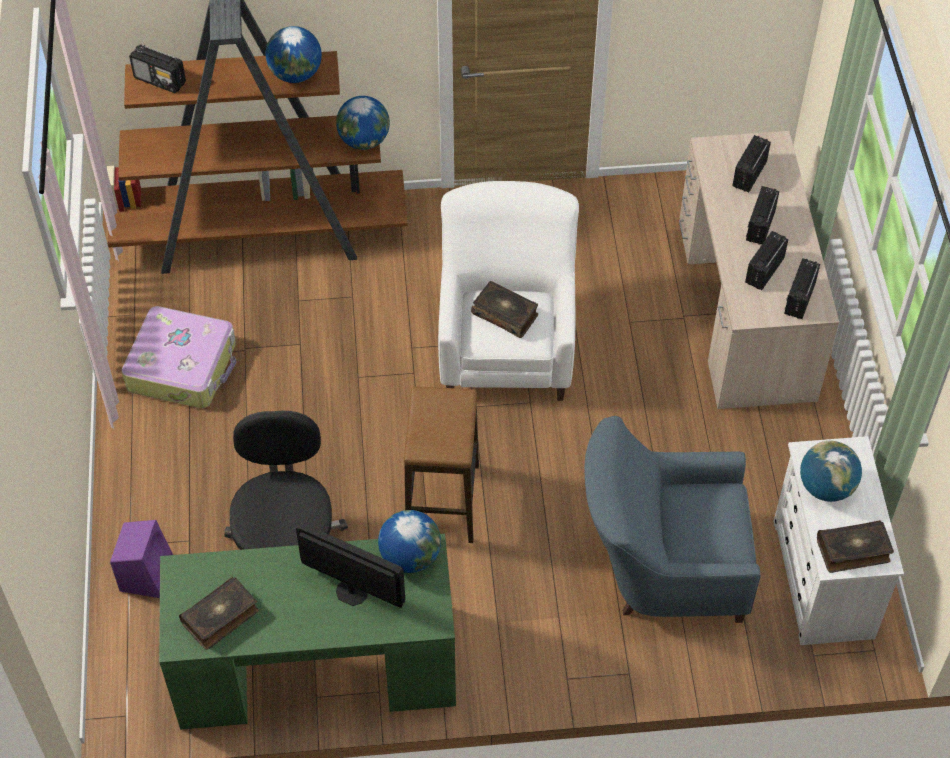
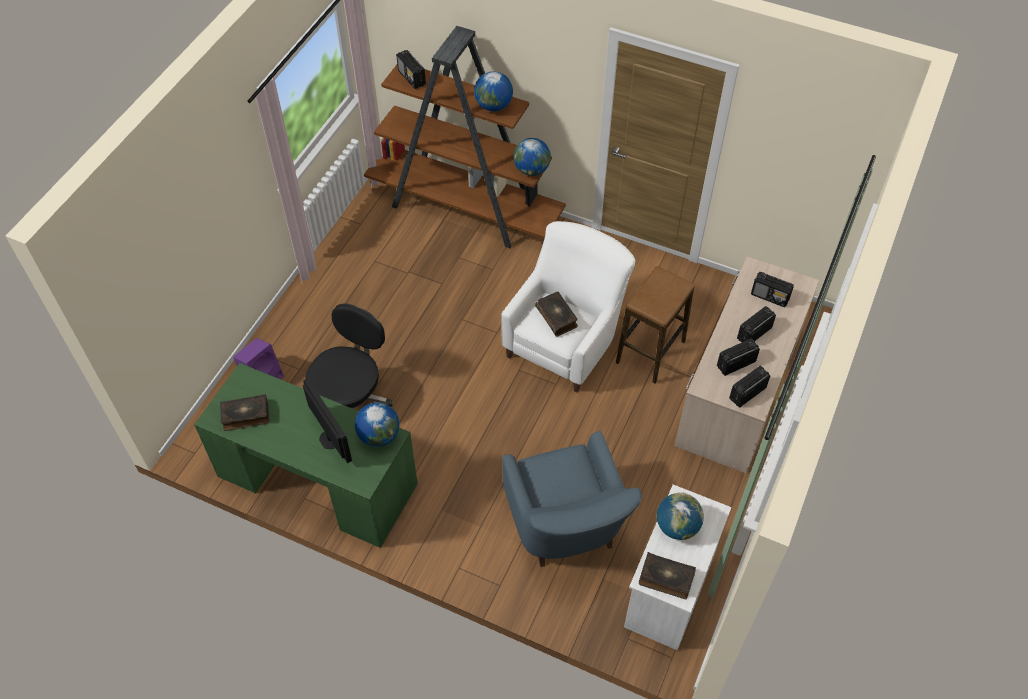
camera: 30 degrees right, 0 degrees up
suitcase [122,306,236,408] -> none
stool [404,387,479,543] -> stool moved to [616,266,695,384]
blue armchair [584,416,761,623] -> blue armchair turned 135 degrees counterclockwise [502,431,642,567]
radio [732,135,771,192] -> radio turned 120 degrees counterclockwise [751,272,794,307]

